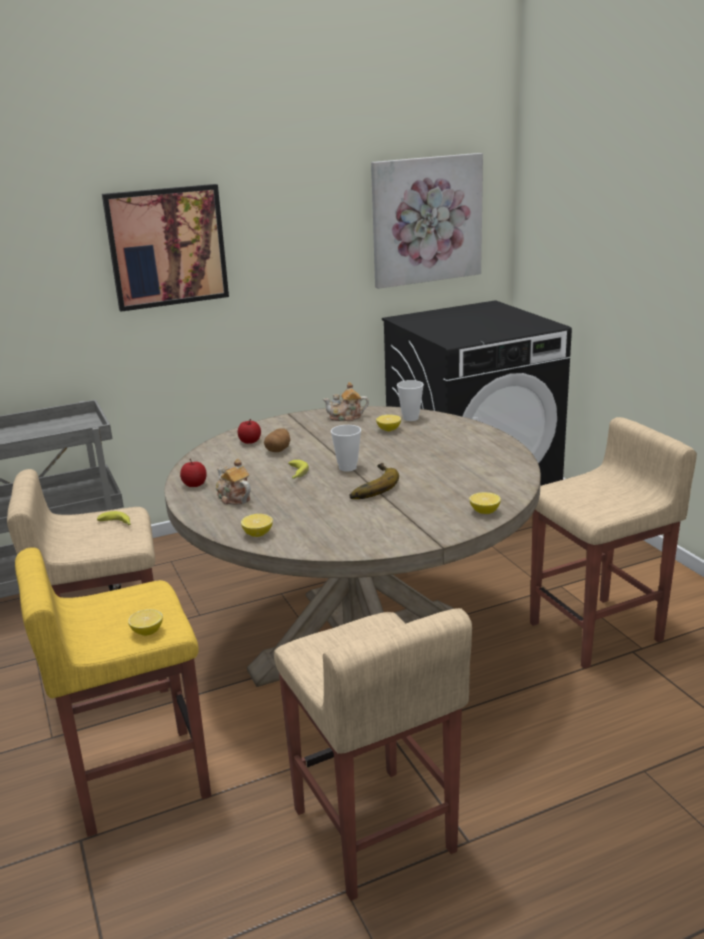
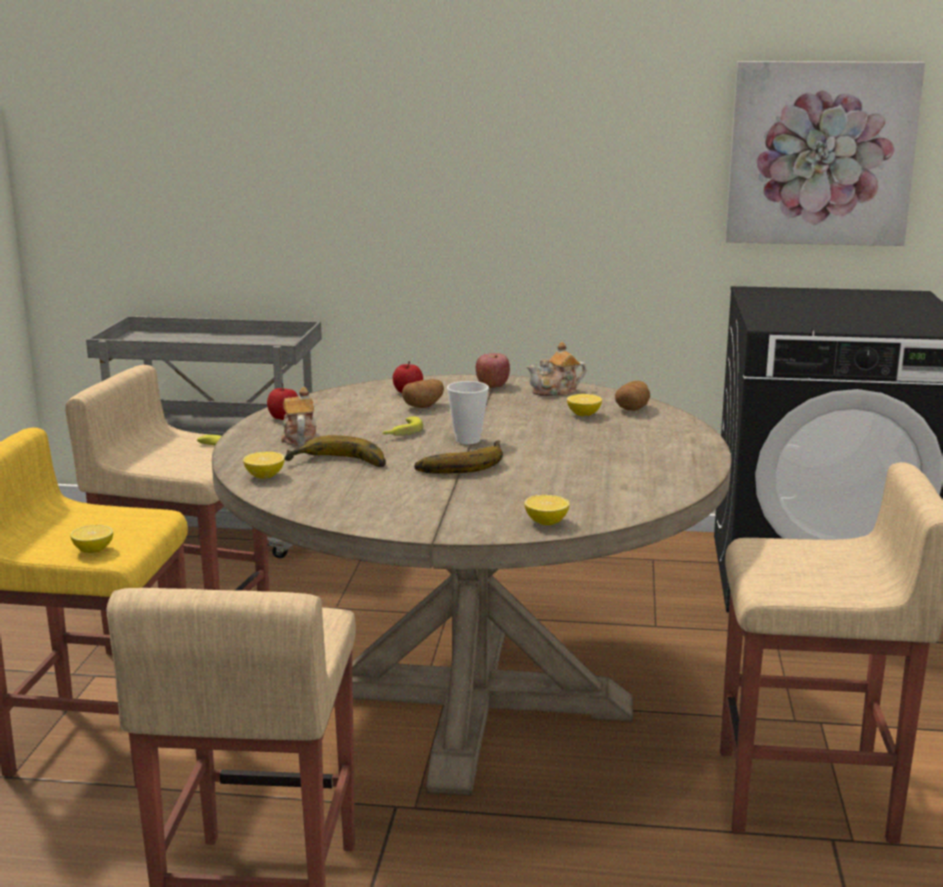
camera: 30 degrees right, 5 degrees down
picture [102,184,229,312] -> none
teapot [323,382,369,421] -> teapot turned 45 degrees counterclockwise [526,342,587,396]
cup [397,380,424,421] -> potato [615,381,650,411]
none -> banana [284,435,386,467]
none -> apple [476,353,510,388]

